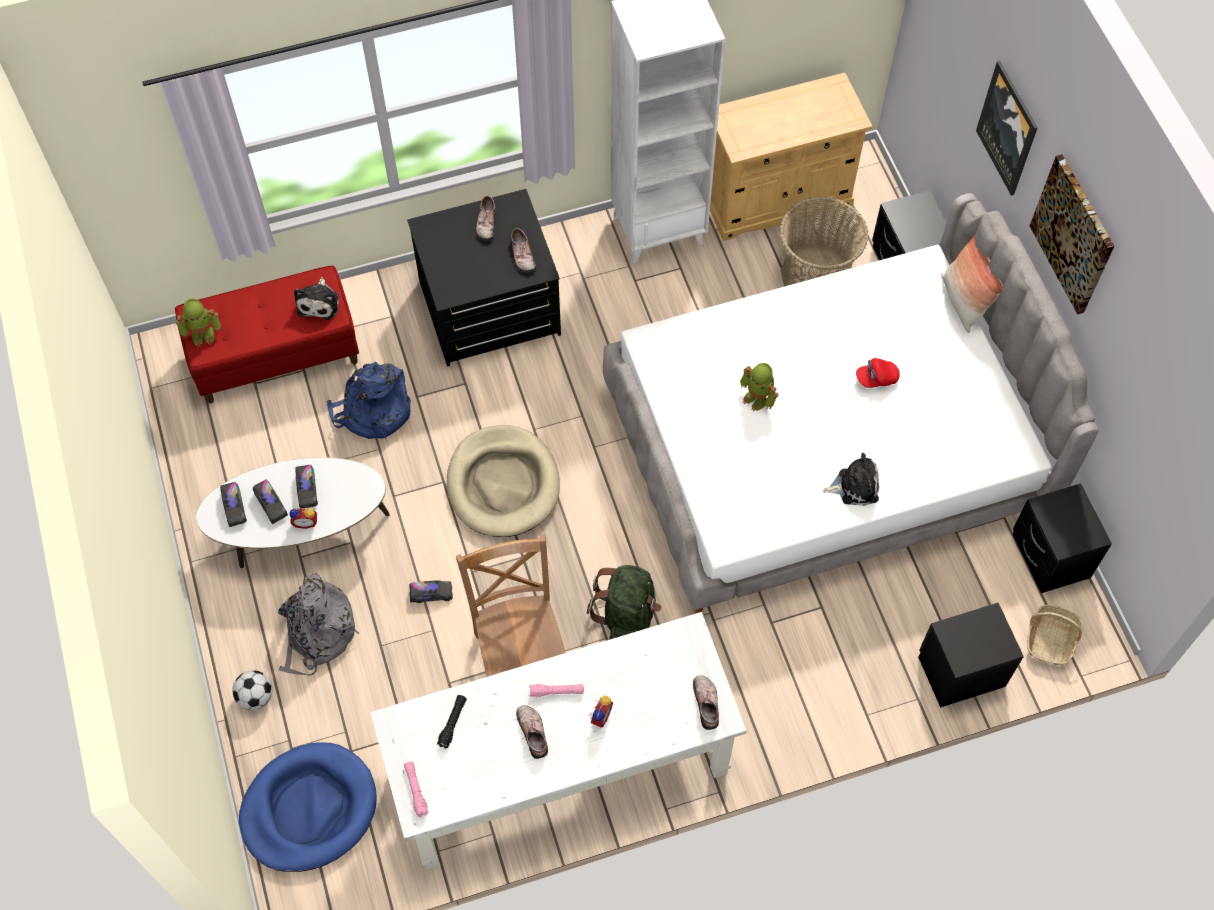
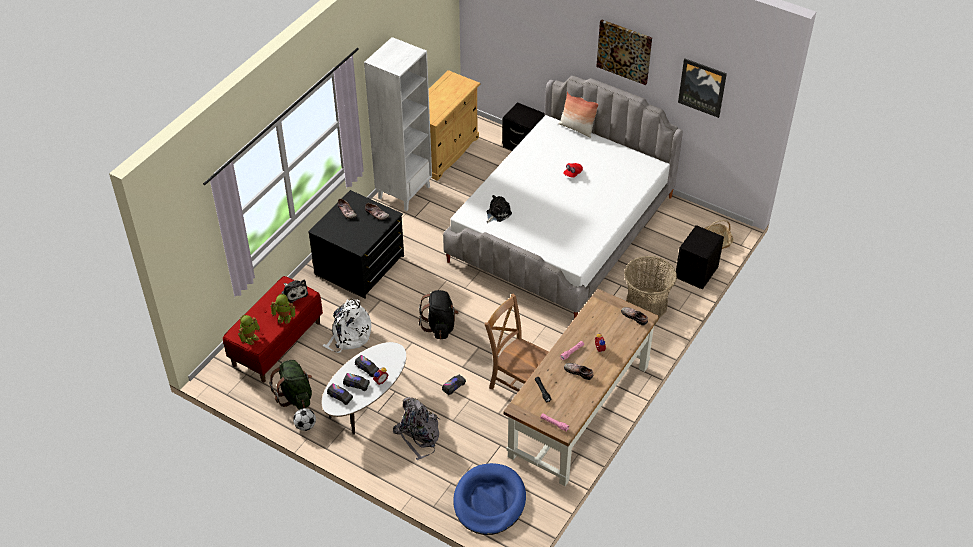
camera: 40 degrees left, 15 degrees down
football [232,670,273,710] -> football moved to [293,408,316,431]
blue backpack [327,362,411,439] -> white backpack [322,298,371,353]
white desk [370,612,747,870] -> brown desk [503,289,659,486]
beige dog bed [447,425,560,537] -> black backpack [419,290,459,339]
green backpack [587,565,661,640] -> green backpack moved to [269,360,312,410]
toy robot [740,363,778,411] -> toy robot moved to [270,294,296,324]
basket [780,197,868,286] -> basket moved to [624,256,677,318]
plush toy [823,453,879,506] -> plush toy moved to [487,195,512,223]
picture [976,61,1038,196] -> picture moved to [678,59,727,118]
black nightstand [1013,483,1112,593] -> none

